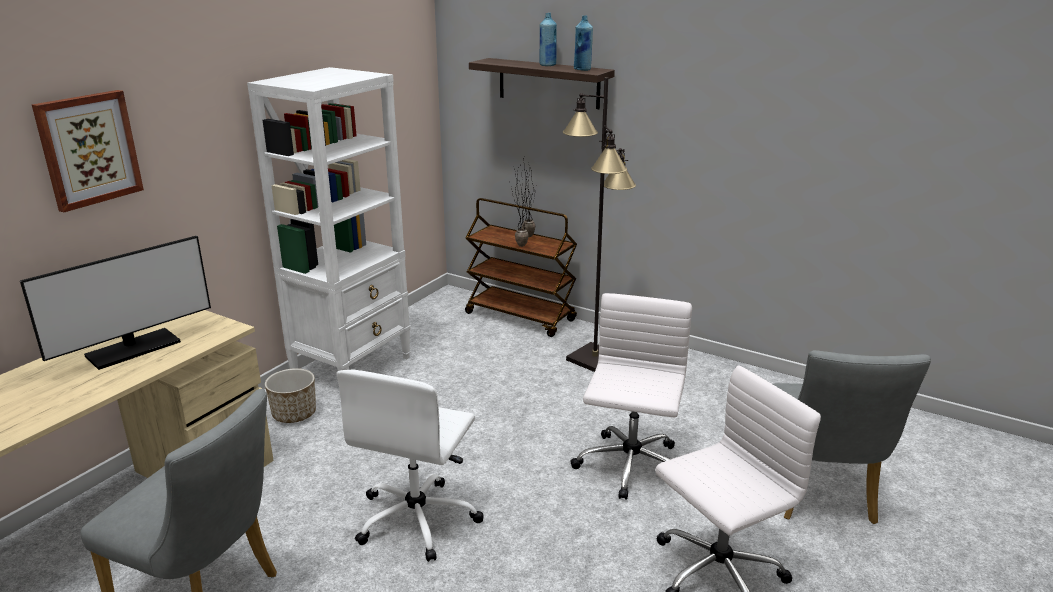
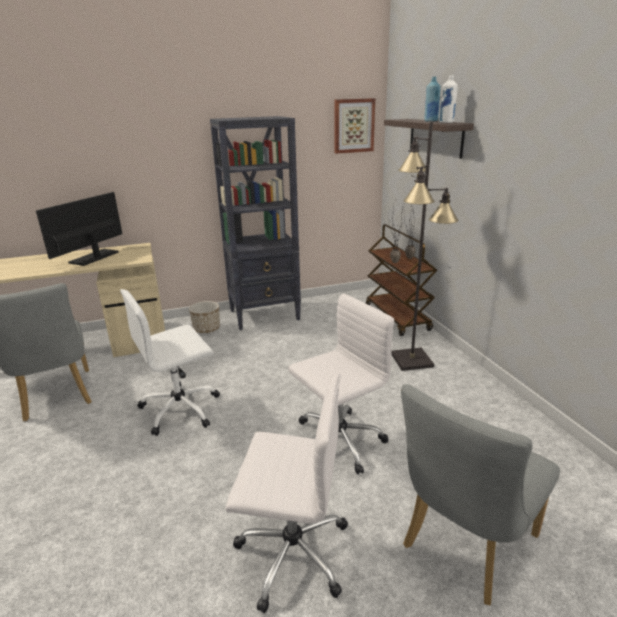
camera: 40 degrees right, 0 degrees up
monitor [20,236,211,370] -> monitor turned 120 degrees clockwise [36,192,122,266]
picture [32,90,144,212] -> picture moved to [335,98,375,154]
white bookcase [247,67,410,371] -> black bookcase [210,116,301,330]
blue bottle [574,16,593,71] -> white bottle [439,75,458,123]

